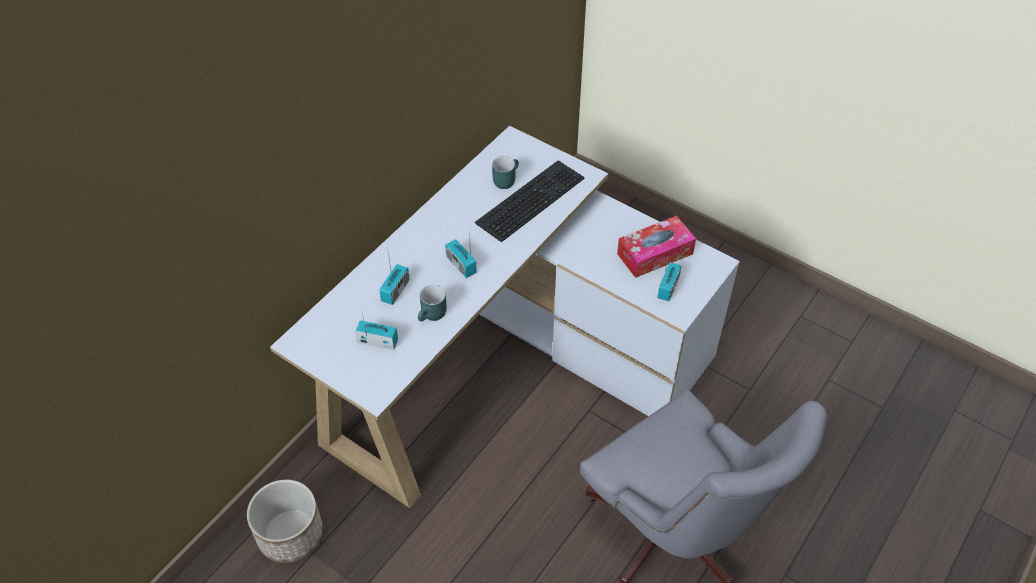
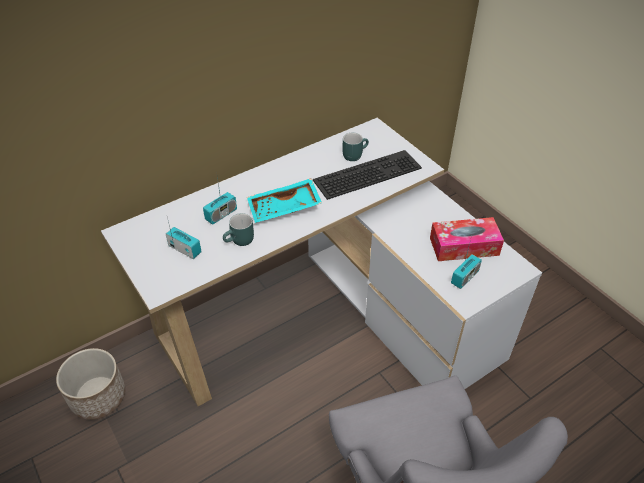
camera: 20 degrees right, 5 degrees down
radio [445,233,477,278] -> turquoise tray [247,178,322,223]

